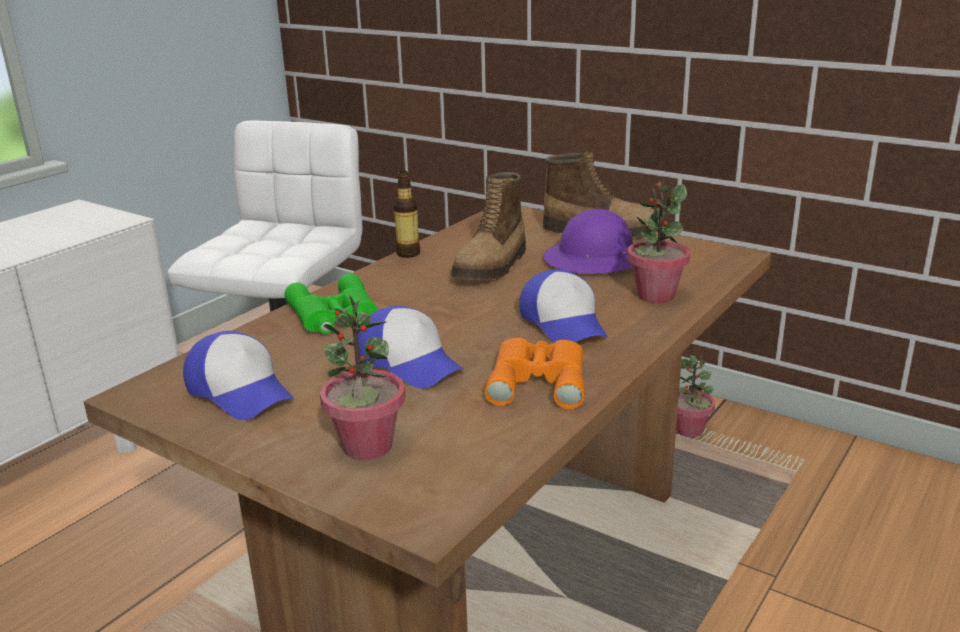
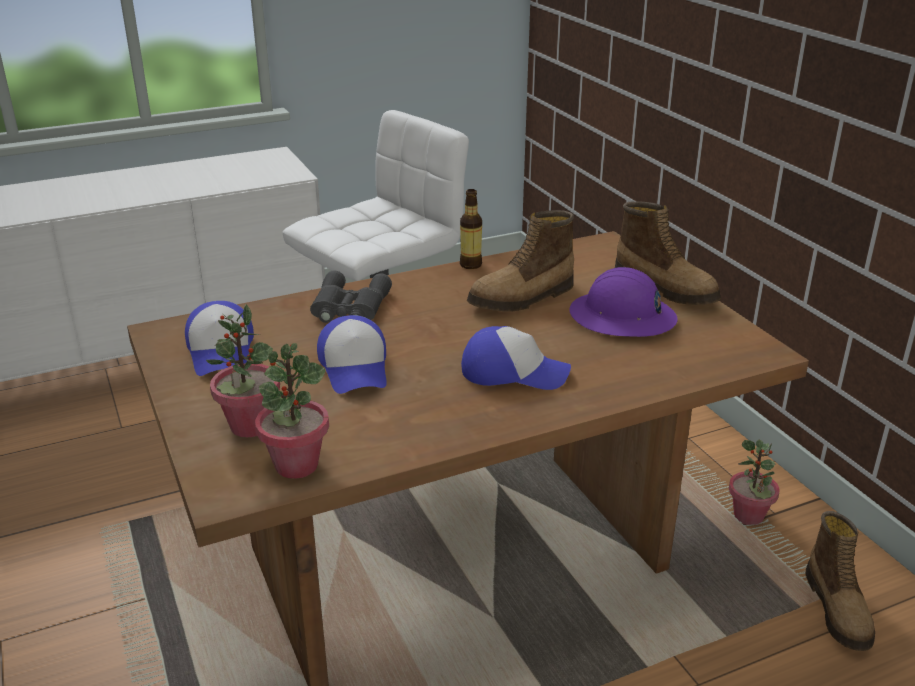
camera: 30 degrees right, 5 degrees up
green binoculars [284,274,378,334] -> grey binoculars [310,270,392,323]
orange binoculars [485,338,585,409] -> none
cap [519,269,608,343] -> cap turned 90 degrees counterclockwise [461,326,571,390]
potted plant [627,182,690,303] -> potted plant moved to [255,343,329,479]
none -> boot [806,511,875,651]

